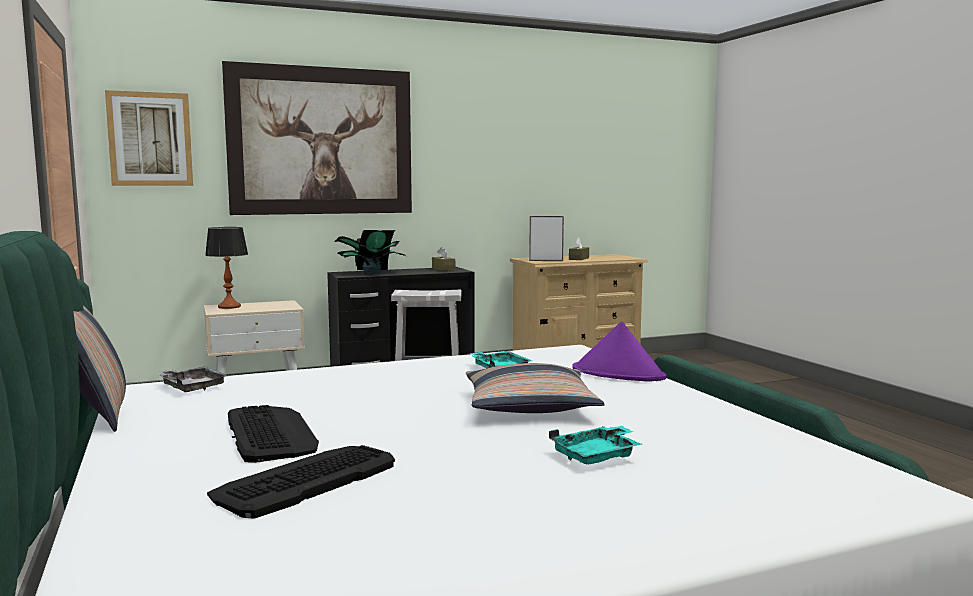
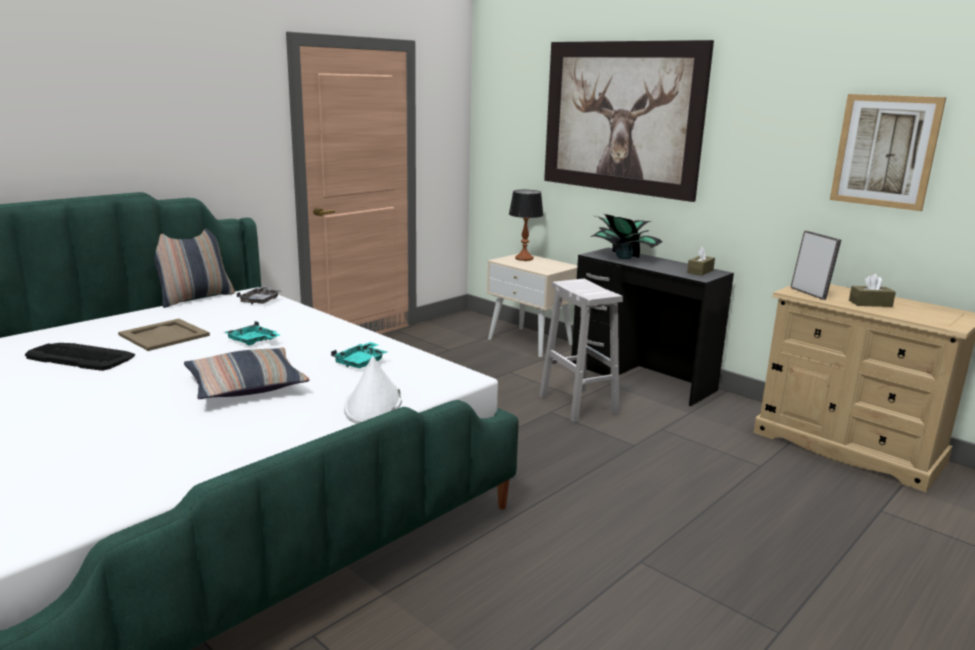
camera: 65 degrees right, 10 degrees up
picture [105,90,193,186] -> picture moved to [830,94,946,211]
keyboard [228,405,319,463] -> beige tray [118,319,210,351]
turquoise tray [549,426,642,464] -> turquoise tray moved to [224,321,280,345]
purple hat [572,321,667,382] -> white hat [344,356,402,424]

